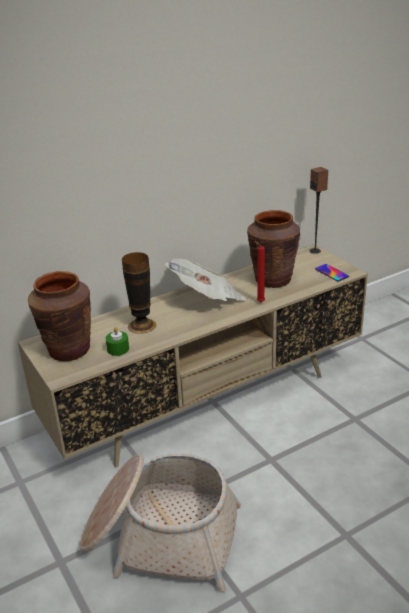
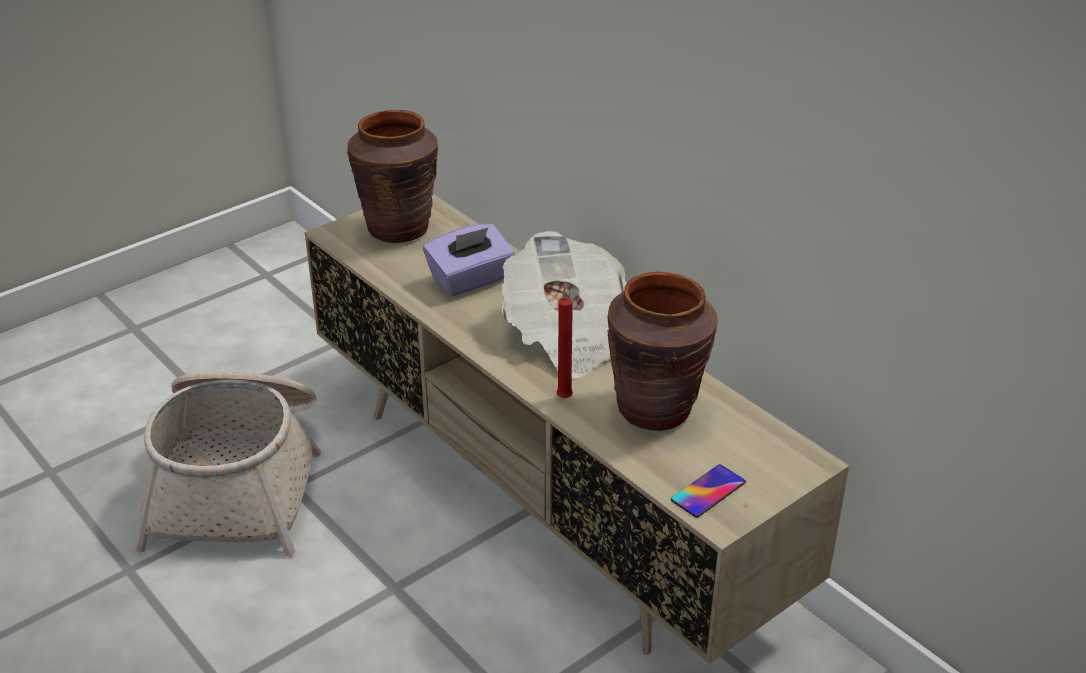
camera: 80 degrees right, 5 degrees up
green candle [106,327,129,356] -> none
vase [122,252,156,334] -> purple tissue box [423,224,515,296]
speaker [310,167,328,254] -> none

